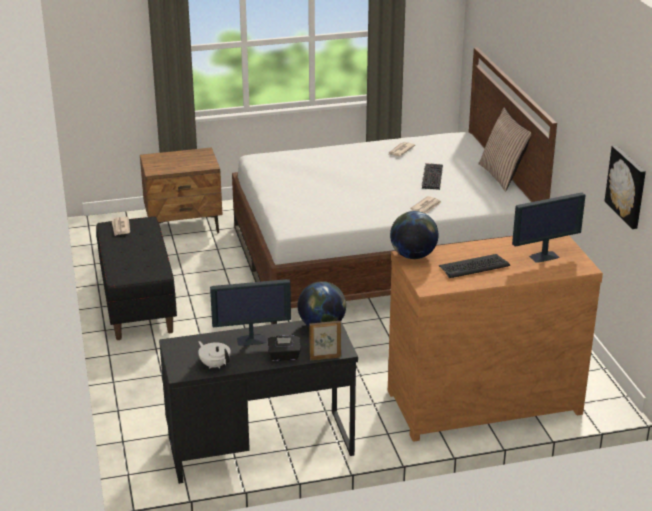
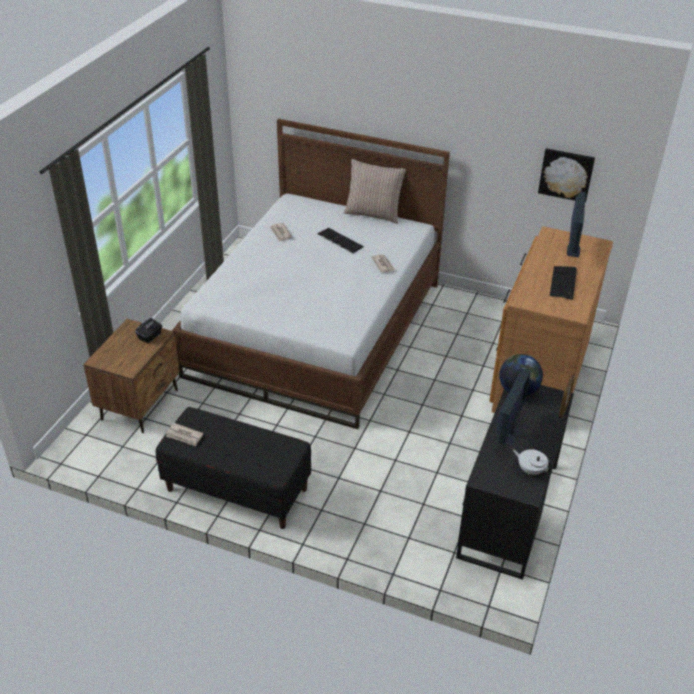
camera: 55 degrees left, 10 degrees up
white teapot [198,341,230,368] -> white teapot turned 45 degrees clockwise [513,449,553,475]
black tissue box [268,335,301,361] -> black tissue box moved to [135,318,162,343]
globe [390,211,438,259] -> none

